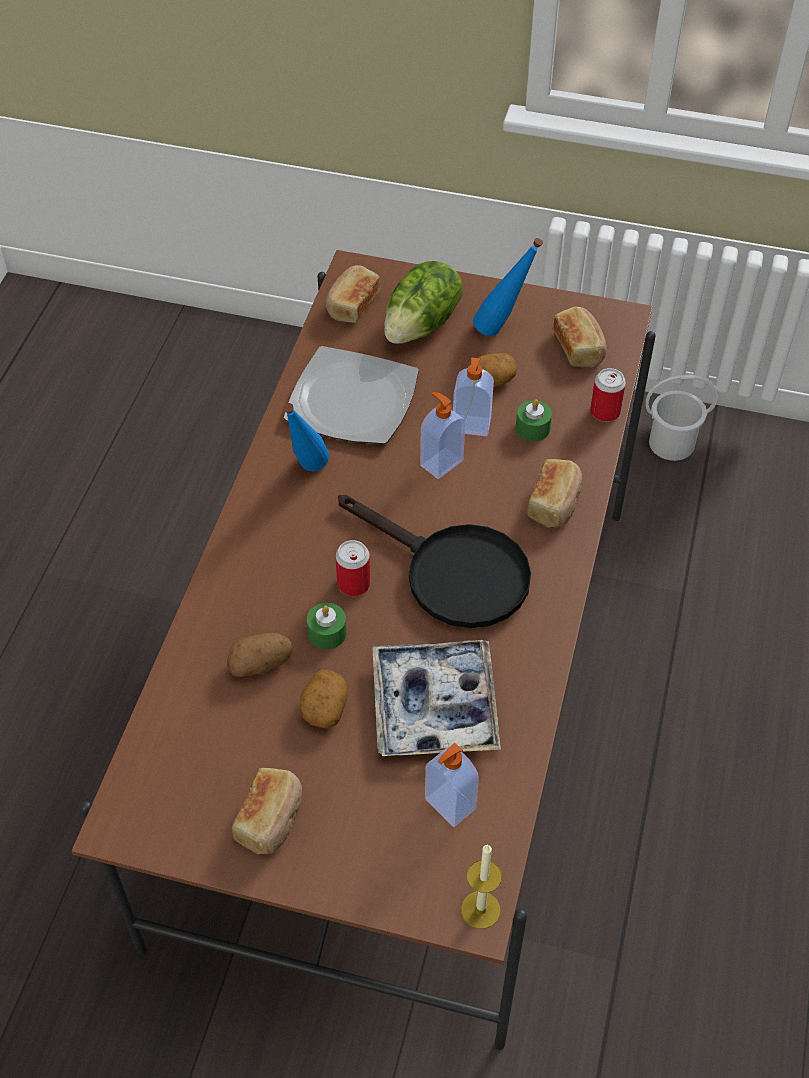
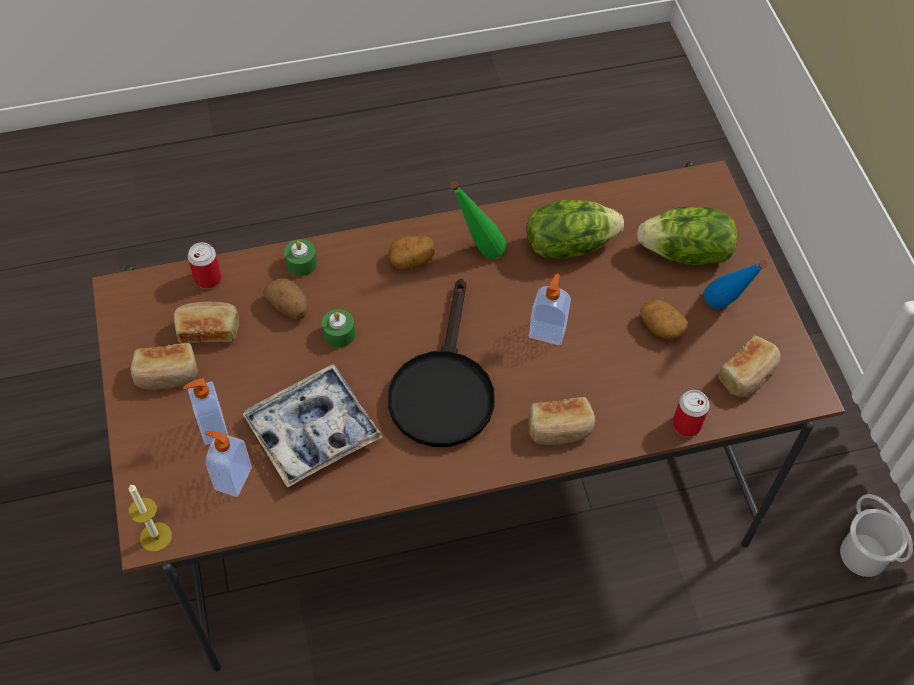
camera: 60 degrees right, 5 degrees up
blue bottle [283,403,329,472] -> green bottle [450,181,506,259]
plate [284,346,419,444] -> lettuce [527,200,624,259]
potato [300,670,348,728] -> potato moved to [388,235,435,269]
bread [326,265,381,323] -> bread moved to [174,302,239,343]
can [335,540,370,596] -> can moved to [188,242,222,289]
soap dispenser [453,357,494,436] -> soap dispenser moved to [183,378,228,445]
green candle [516,399,552,441] -> green candle moved to [284,239,317,276]

